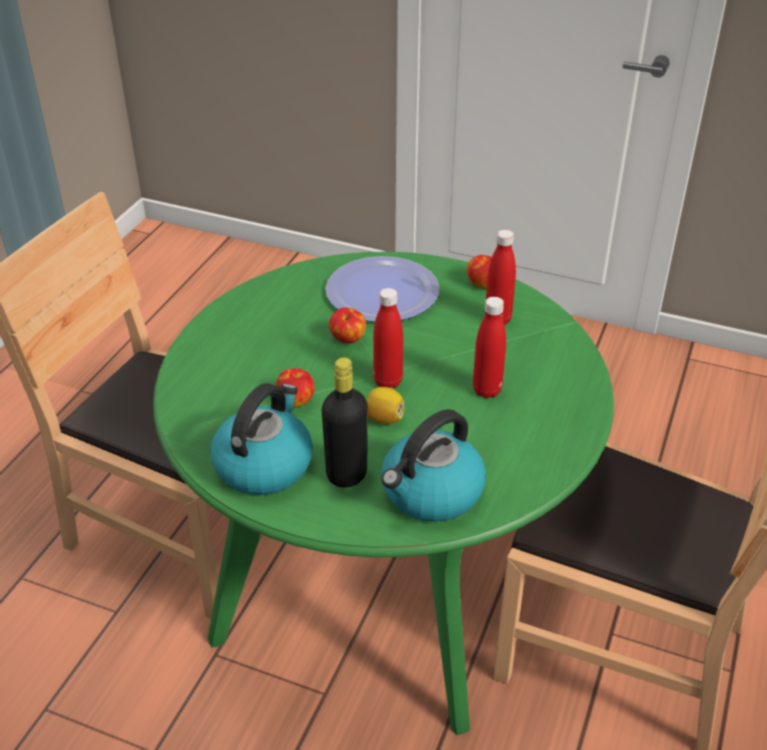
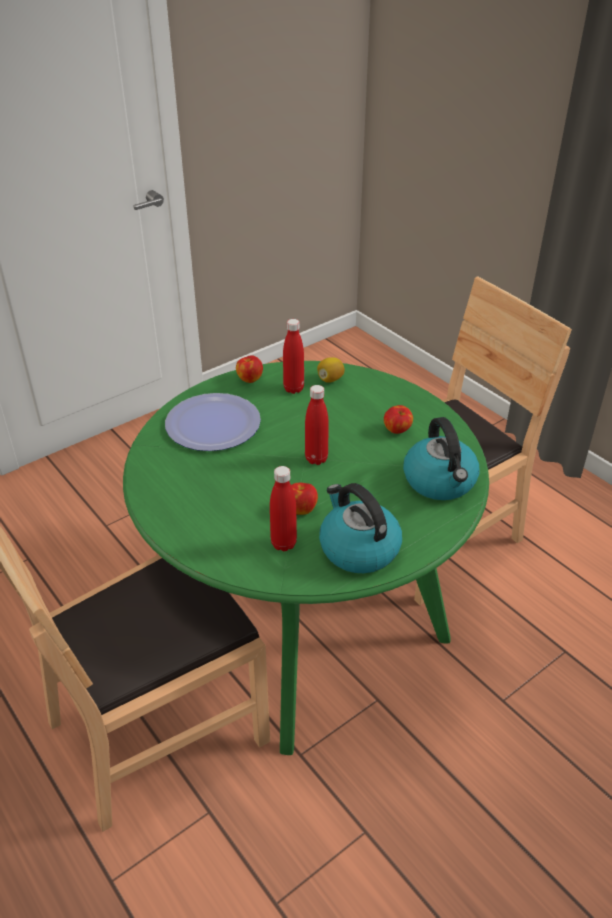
camera: 60 degrees left, 0 degrees up
black bottle [322,357,368,488] -> none
apple [329,308,366,344] -> apple moved to [384,405,413,434]
lemon [367,387,404,424] -> lemon moved to [317,357,345,383]
red bottle [473,297,506,398] -> red bottle moved to [270,466,297,551]

